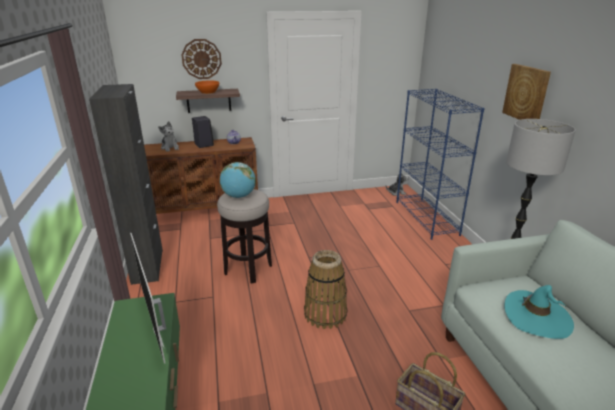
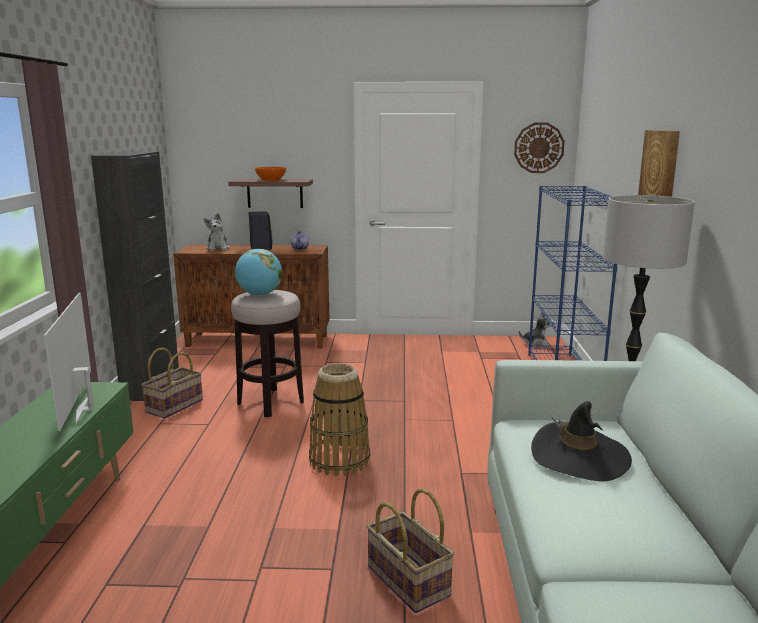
camera: 15 degrees right, 10 degrees down
wall clock [181,39,222,79] -> wall clock moved to [514,123,565,173]
turquoise hat [505,285,574,339] -> black hat [531,401,632,482]
none -> basket [141,347,203,419]

